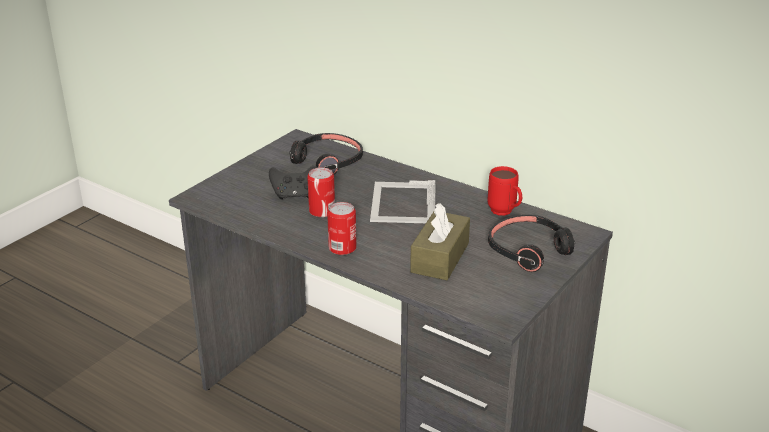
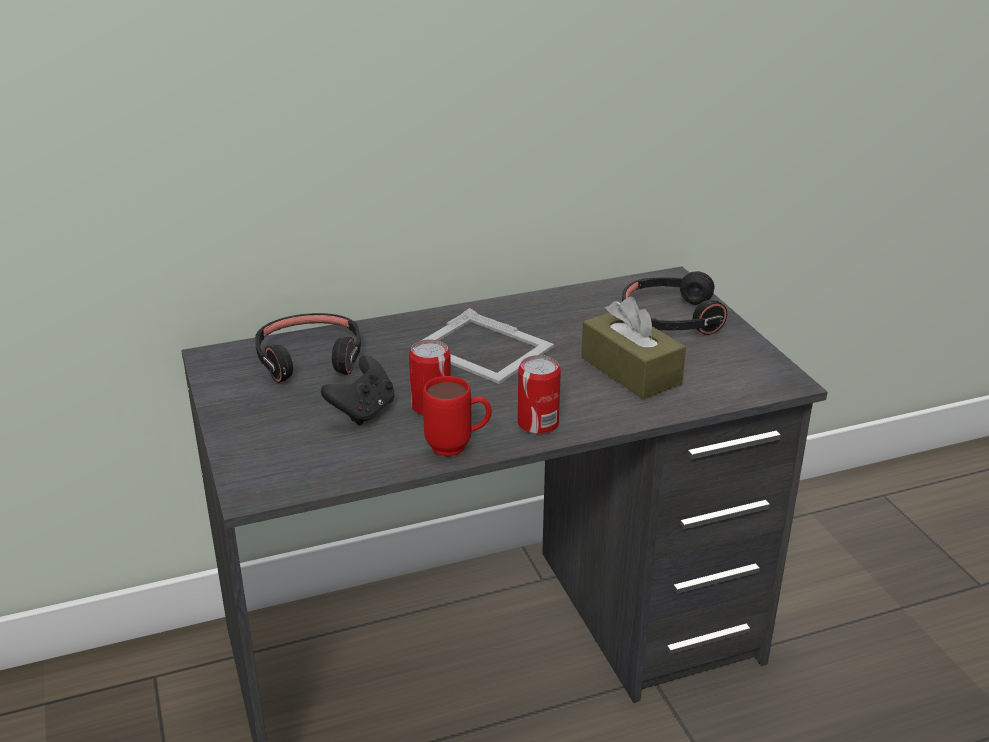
camera: 55 degrees left, 0 degrees up
red mug [488,166,522,216] -> red mug moved to [423,376,492,457]

